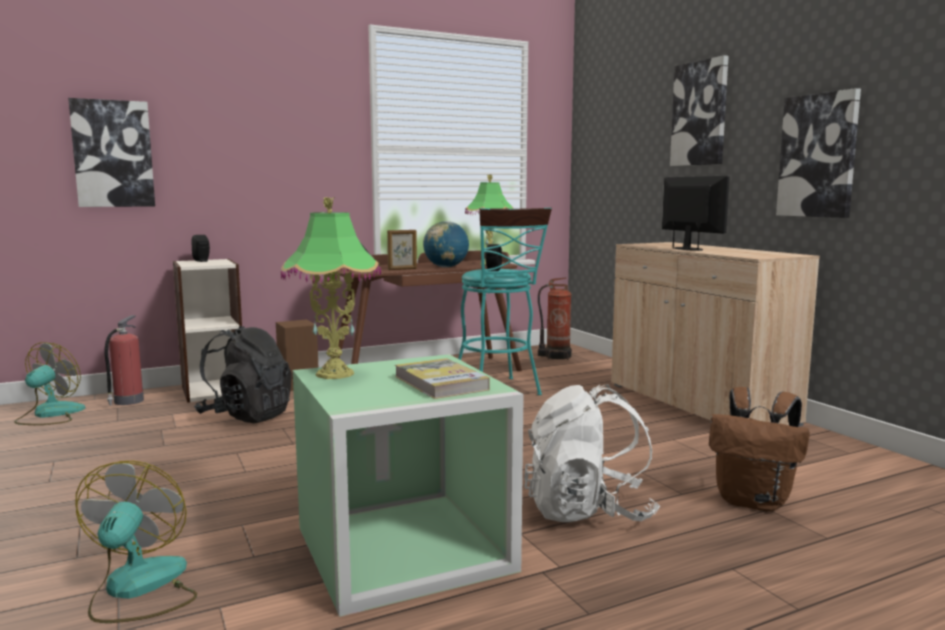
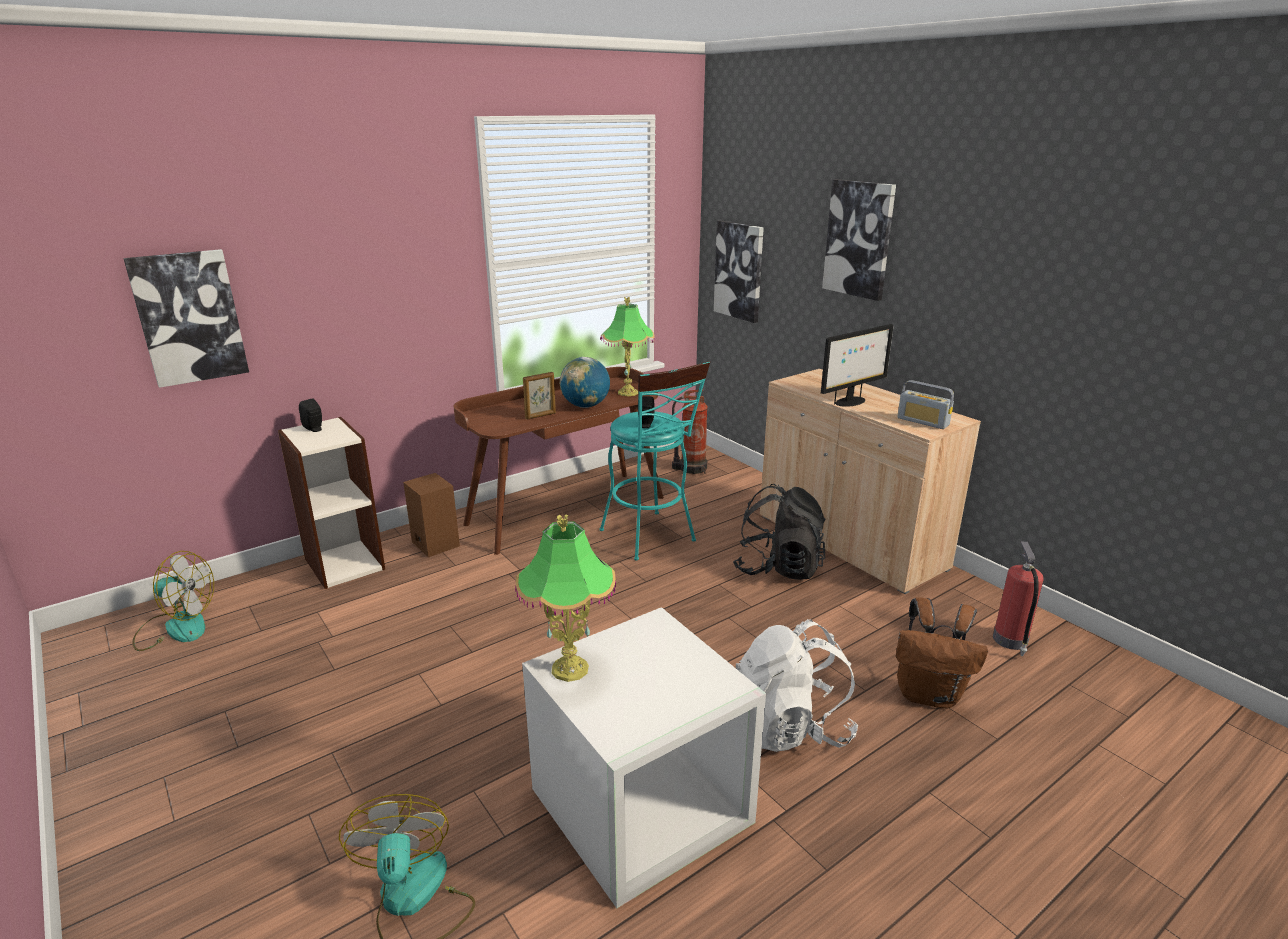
camera: 10 degrees left, 15 degrees up
fan [14,342,85,425] -> fan turned 90 degrees clockwise [132,551,214,651]
fire extinguisher [104,315,144,406] -> fire extinguisher moved to [993,542,1044,656]
black backpack [194,326,292,423] -> black backpack moved to [733,484,825,580]
green storage box [293,354,524,617] -> white storage box [522,607,766,908]
book [395,358,490,399] -> none
monitor [662,176,730,251] -> monitor turned 90 degrees clockwise [821,324,894,407]
picture [776,88,861,218] -> picture moved to [714,221,764,323]
none -> radio [897,380,954,429]

